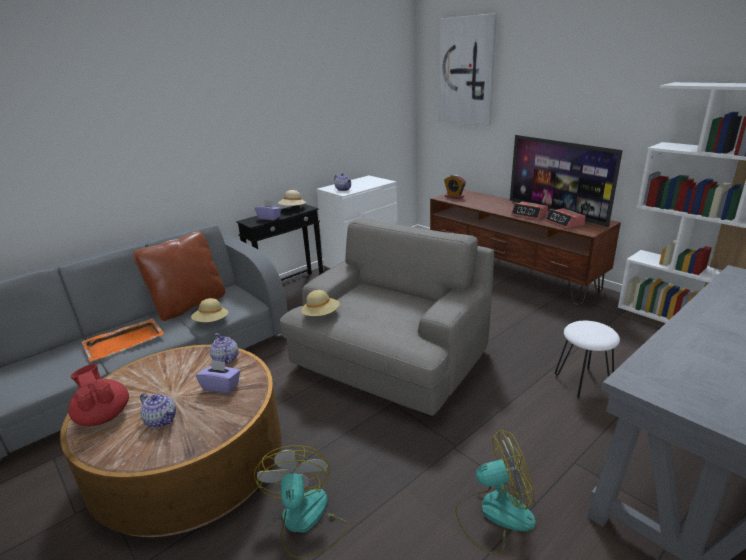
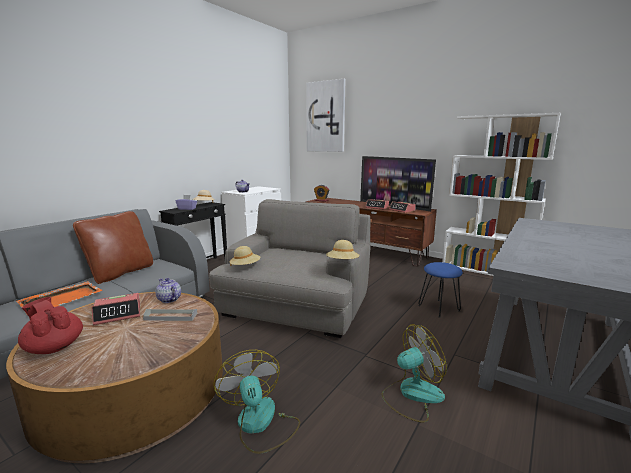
camera: 15 degrees left, 10 degrees down
teapot [140,393,176,428] -> none
beige hat [191,298,228,322] -> beige hat moved to [326,240,360,259]
purple tissue box [196,360,240,393] -> grey tray [143,309,198,321]
white stool [555,321,620,400] -> blue stool [418,262,463,318]
none -> alarm clock [92,293,140,325]

